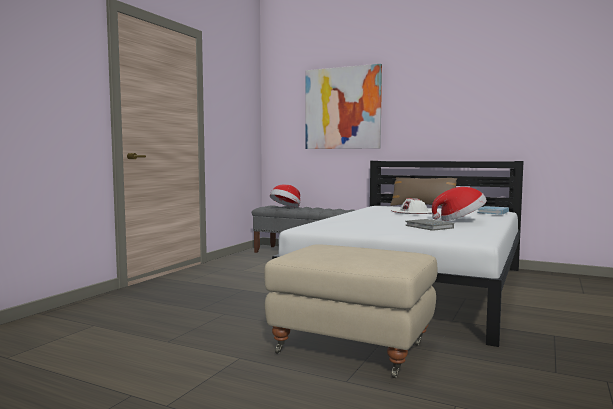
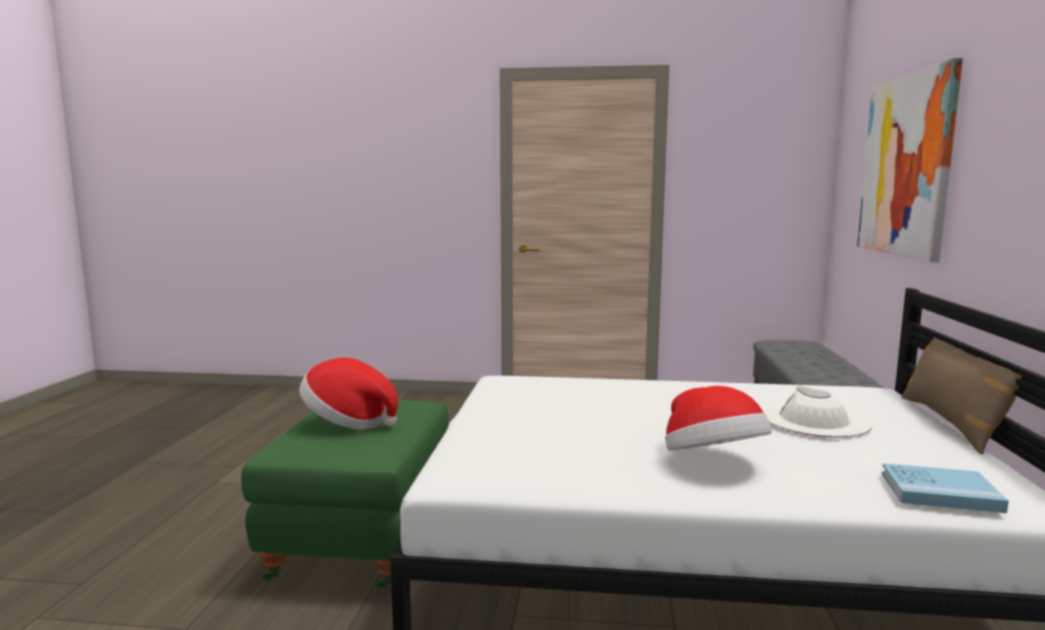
camera: 70 degrees right, 5 degrees up
beige ottoman [264,244,438,378] -> green ottoman [241,400,449,589]
hat [270,184,300,207] -> hat moved to [299,358,398,430]
grey book [405,219,454,231] -> none

